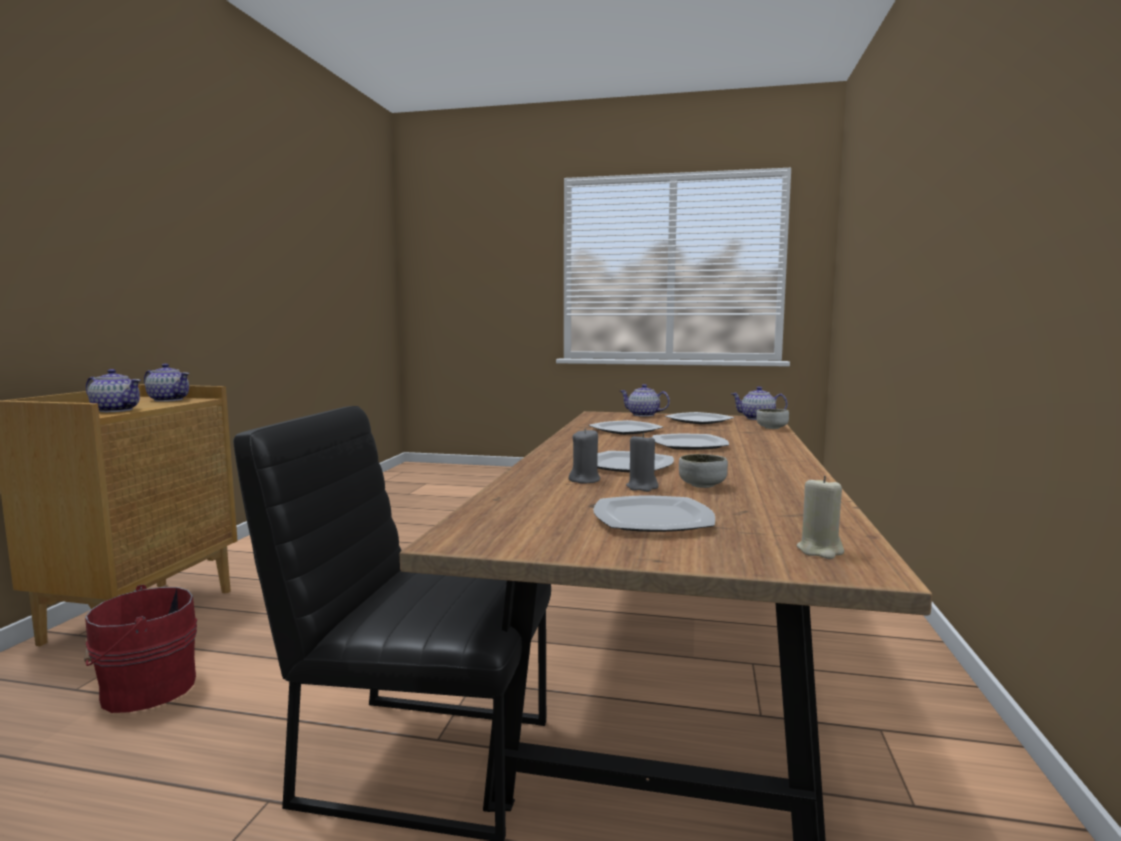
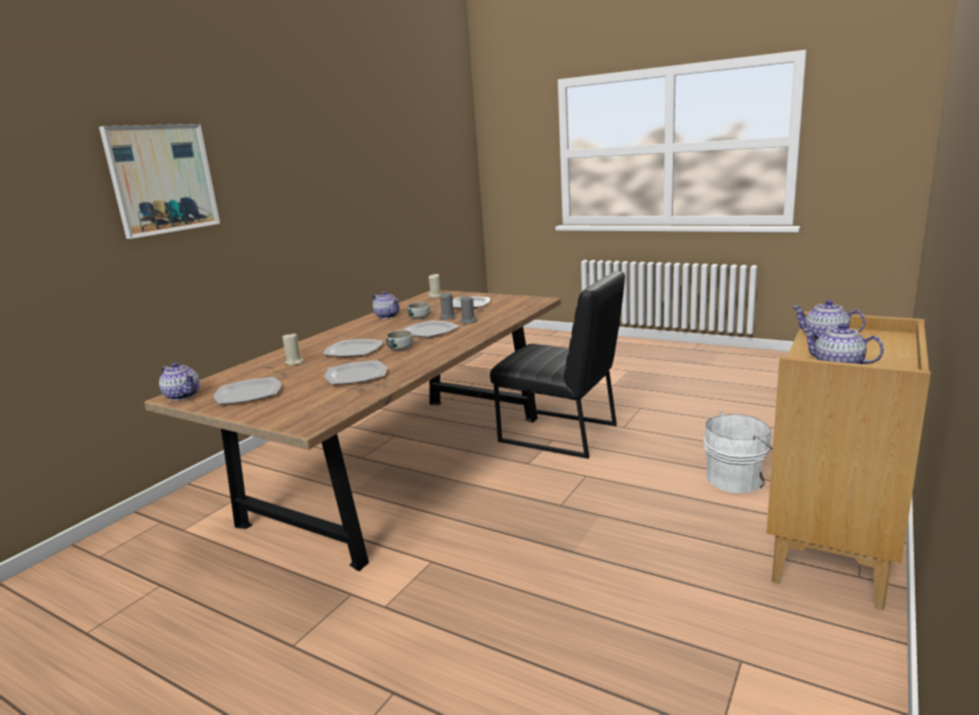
camera: 160 degrees left, 10 degrees up
red bucket [84,585,197,713] -> white bucket [704,412,773,493]
teapot [620,384,670,417] -> teapot moved to [372,291,400,319]
bowl [756,409,789,429] -> bowl moved to [386,330,413,351]
none -> picture [99,124,220,239]
none -> beige candle [282,332,304,365]

